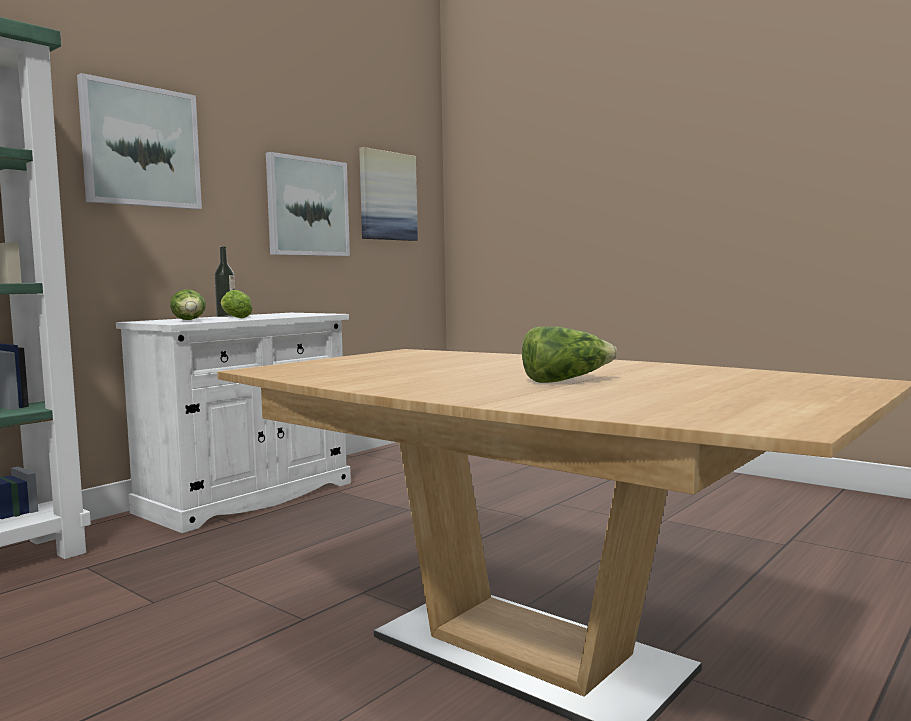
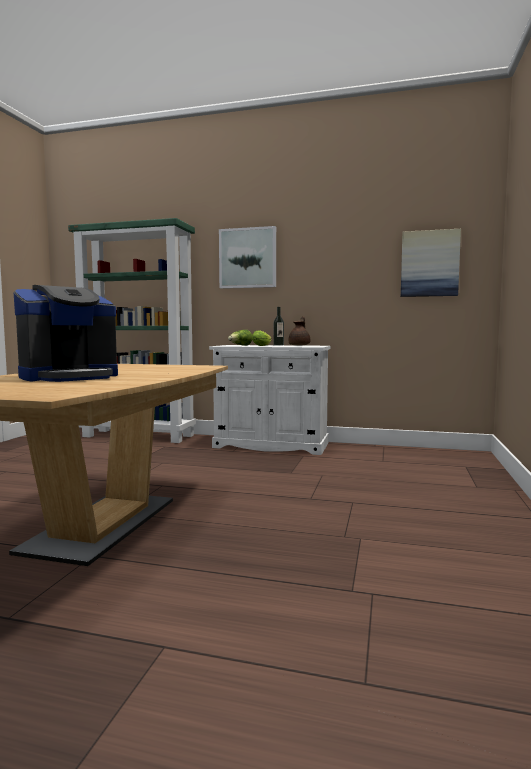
camera: 65 degrees right, 0 degrees up
picture [266,152,350,256] -> none
lettuce [522,327,617,383] -> coffee machine [14,285,118,382]
none -> brown teapot [289,316,311,346]

